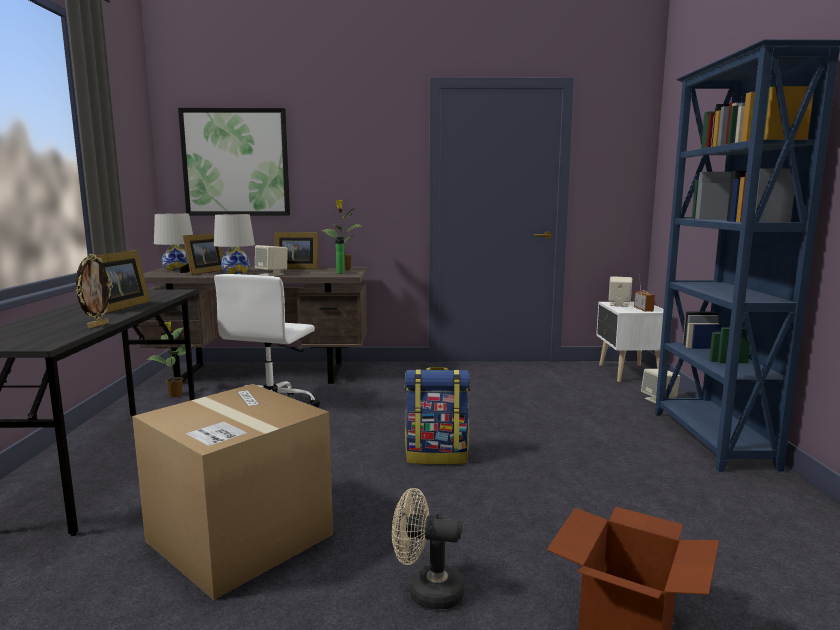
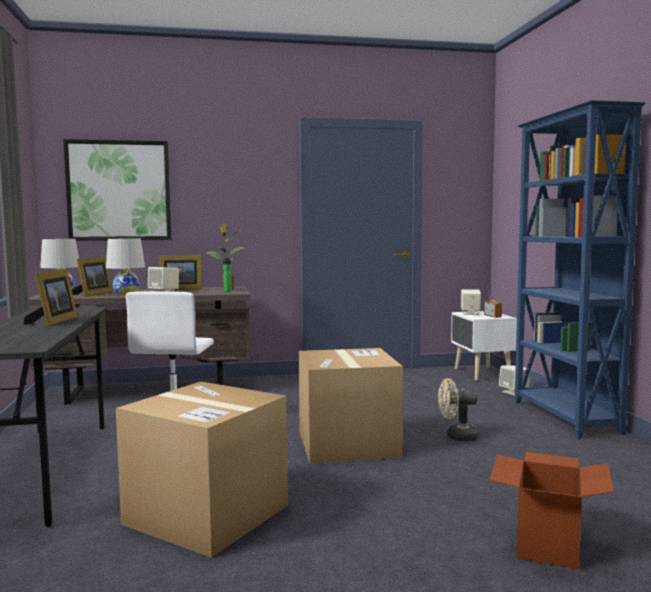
camera: 10 degrees left, 5 degrees down
picture frame [76,254,113,329] -> none
potted plant [146,322,194,397] -> none
beige fan [392,488,464,610] -> beige fan moved to [438,378,479,441]
backpack [404,367,470,465] -> cardboard box [299,348,403,464]

